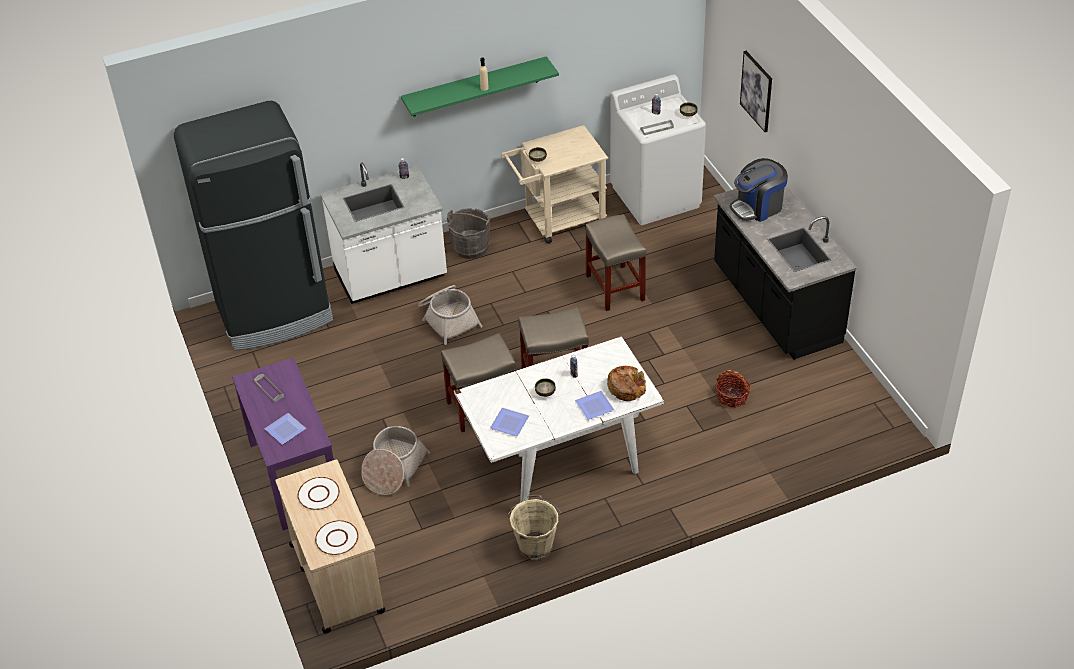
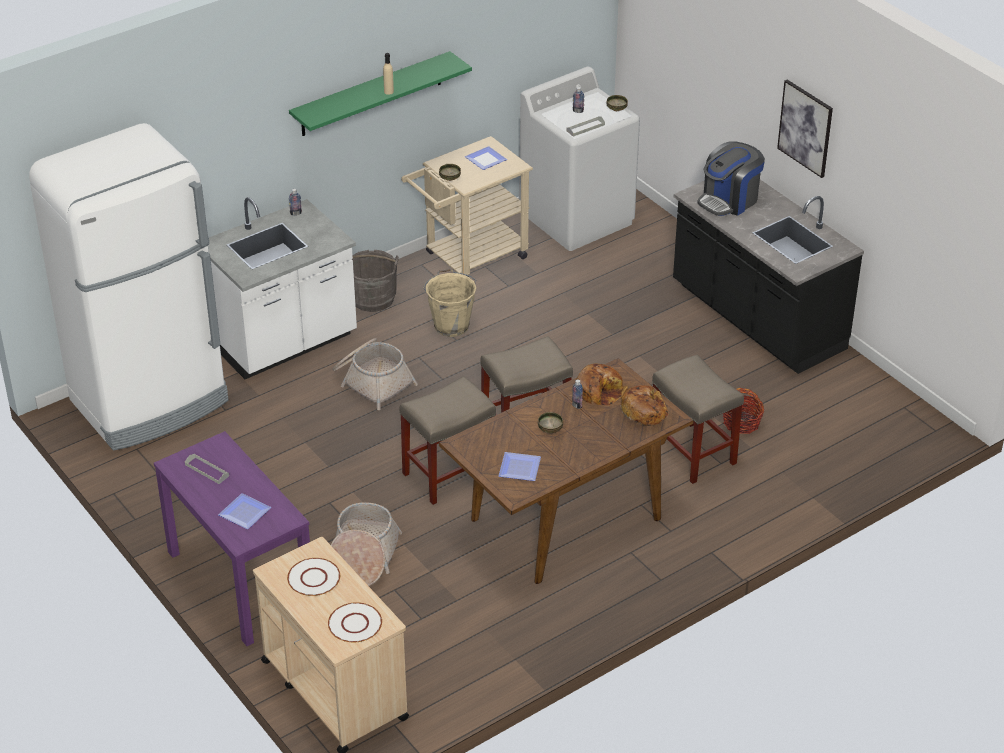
camera: 15 degrees left, 5 degrees down
black fridge [174,101,333,351] -> white fridge [29,123,229,451]
white dining table [454,336,665,502] -> brown dining table [439,358,694,584]
beige bucket [508,495,561,560] -> beige bucket moved to [423,269,476,337]
plate [575,391,614,420] -> plate moved to [465,146,507,170]
beige stool [585,214,647,311] -> beige stool moved to [652,354,744,484]
picture [740,51,772,132] -> picture moved to [777,80,833,178]
none -> bread [576,363,628,406]

